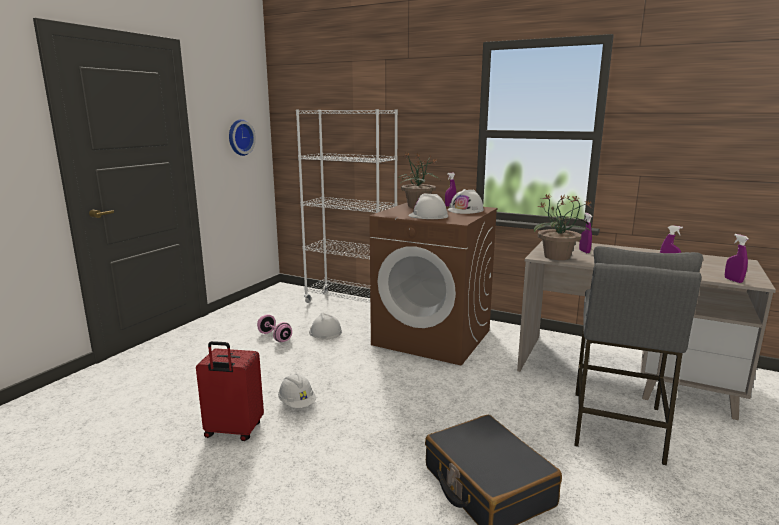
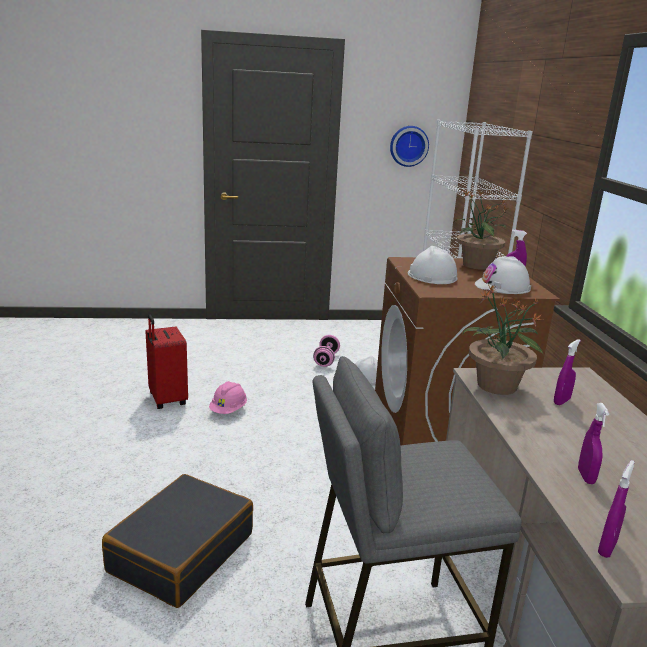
camera: 55 degrees right, 5 degrees up
white hard hat [278,374,316,408] -> pink hard hat [209,381,247,414]

